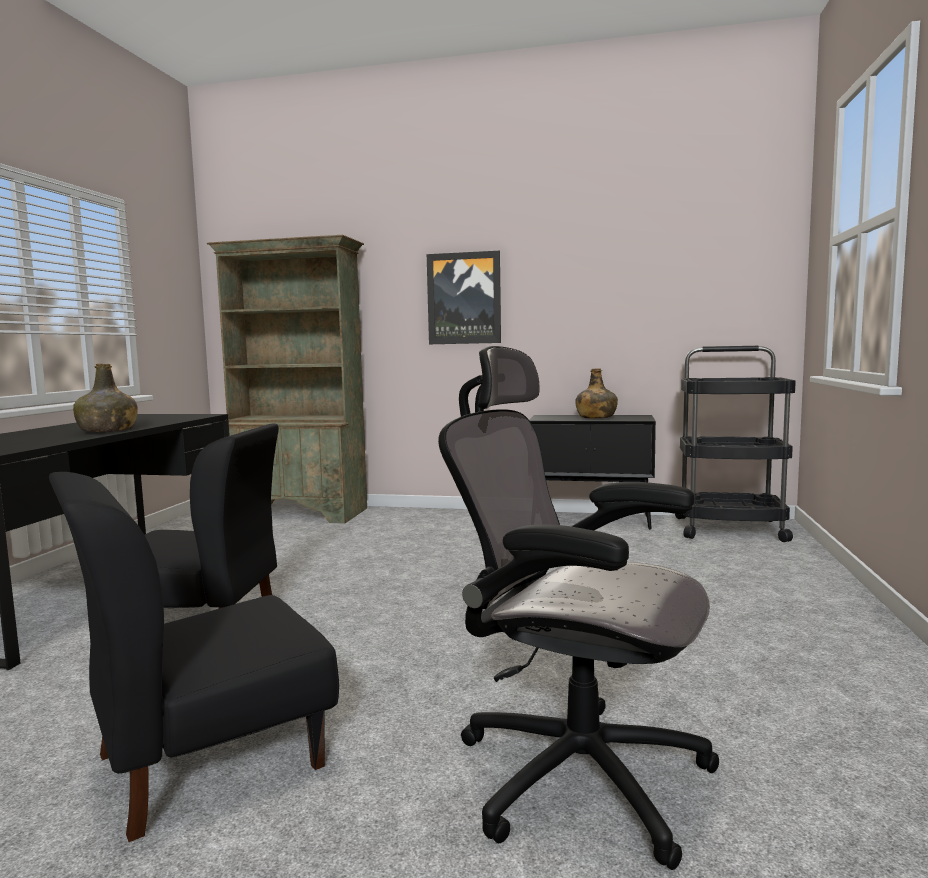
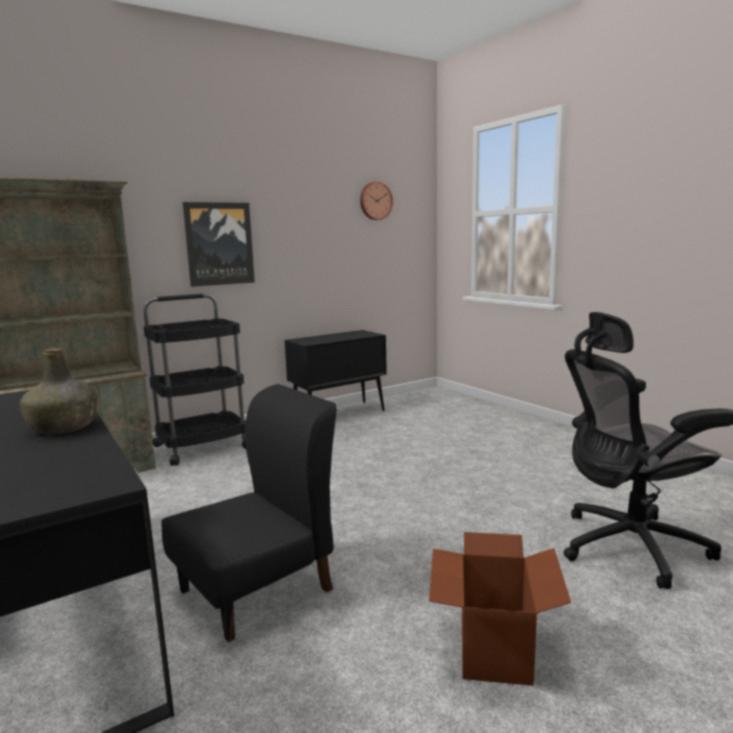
camera: 45 degrees left, 5 degrees up
black chair [49,472,339,842] -> cardboard box [429,532,571,686]
green bottle [575,368,618,418] -> none
black cart [675,346,796,542] -> black cart moved to [143,294,246,466]
none -> wall clock [360,181,393,220]

